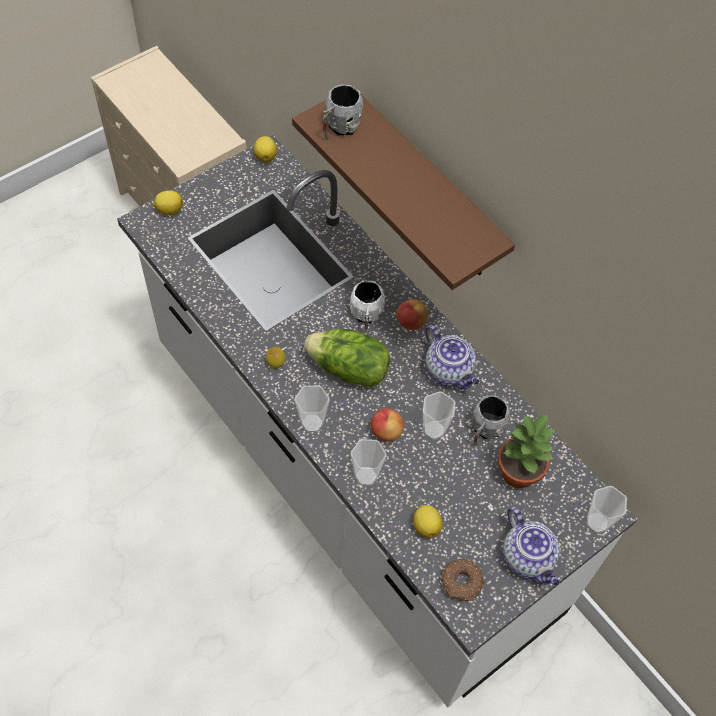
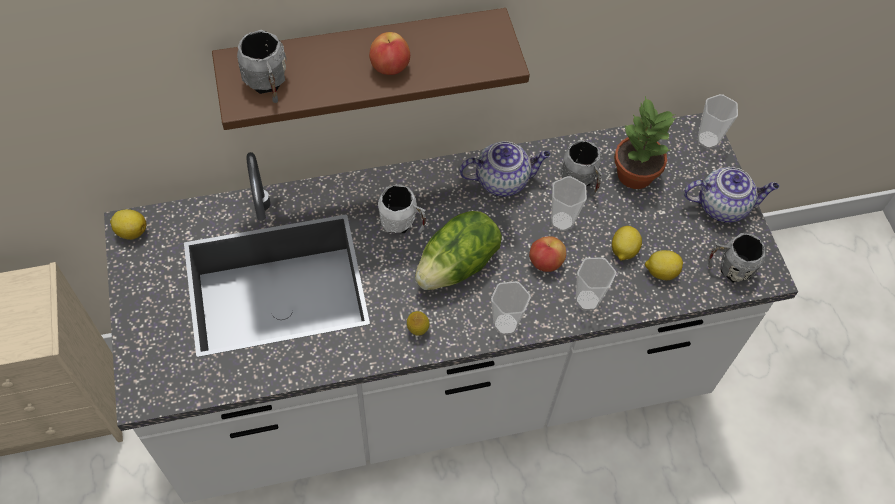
camera: 65 degrees left, 0 degrees up
lemon [153,190,183,215] -> lemon moved to [612,226,642,260]
apple [396,300,428,330] -> apple moved to [369,32,410,75]
donut [441,559,484,601] -> grey mug [708,233,765,283]

